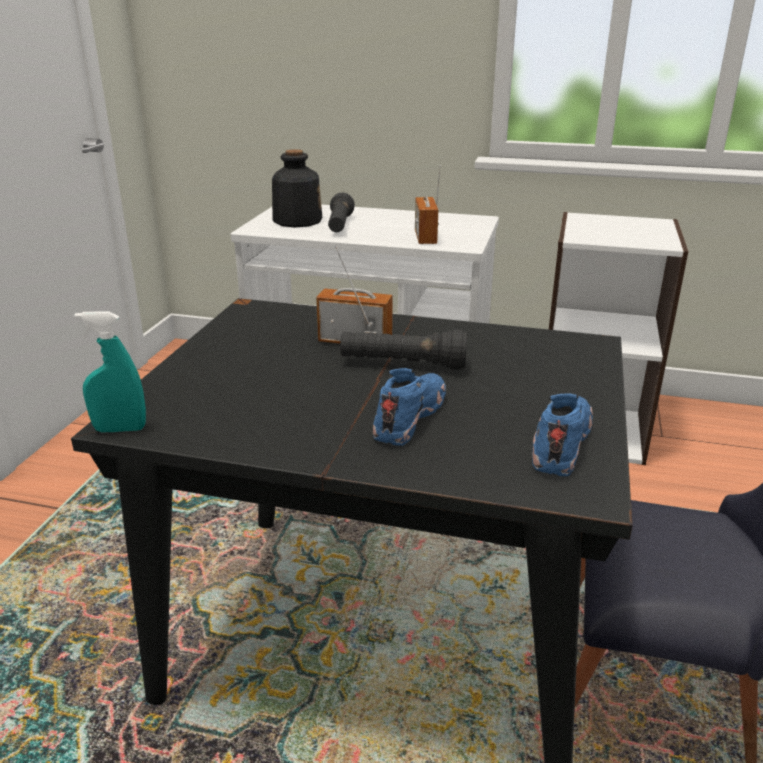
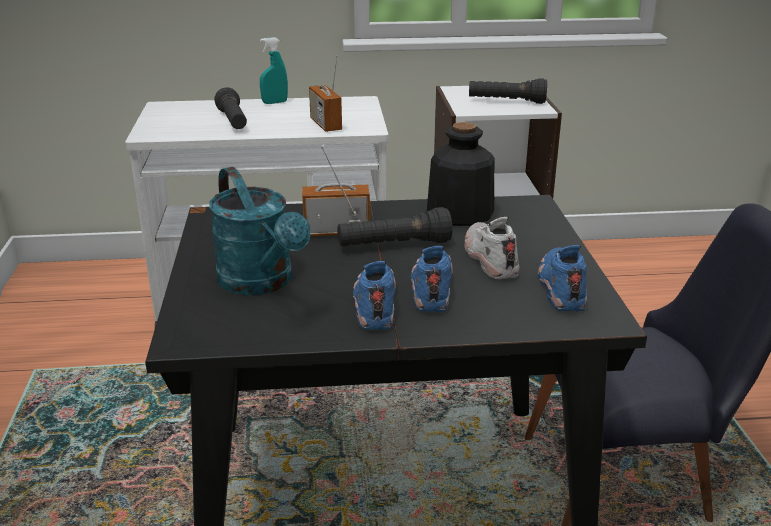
camera: 20 degrees left, 0 degrees up
turquoise spray bottle [75,311,146,432] -> turquoise spray bottle moved to [260,37,288,104]
bottle [272,149,322,228] -> bottle moved to [427,122,495,226]
none -> turquoise watering can [209,167,311,295]
none -> blue shoe [353,261,396,330]
none -> white shoe [464,217,520,279]
none -> black flashlight [469,78,547,104]

